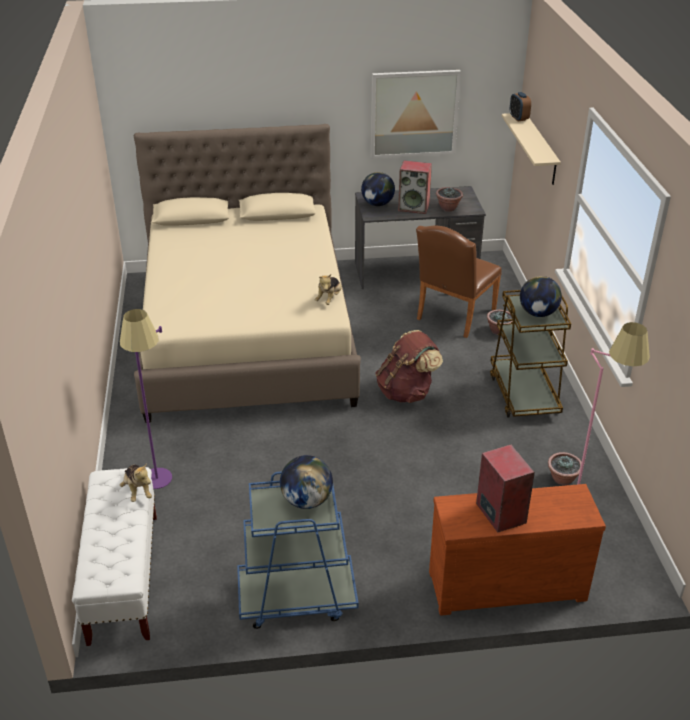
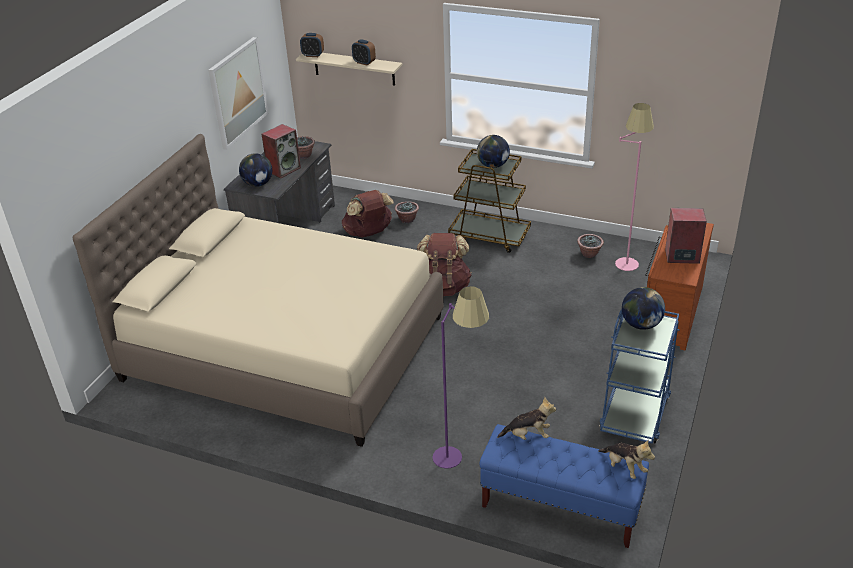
camera: 60 degrees left, 0 degrees up
white bench [72,467,157,646] -> blue bench [479,424,649,548]
plush toy [315,274,342,305] -> plush toy moved to [598,440,655,479]
brown chair [416,225,502,338] -> brown backpack [342,190,394,237]
none -> alarm clock [352,39,376,65]

